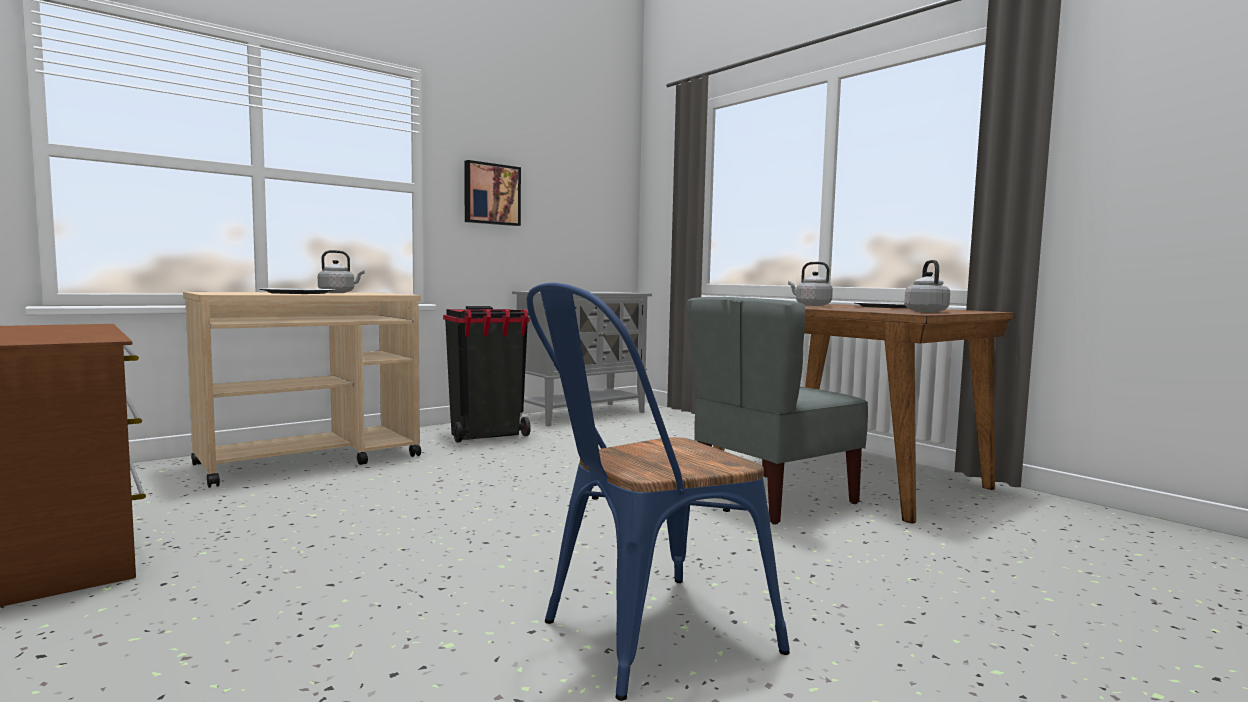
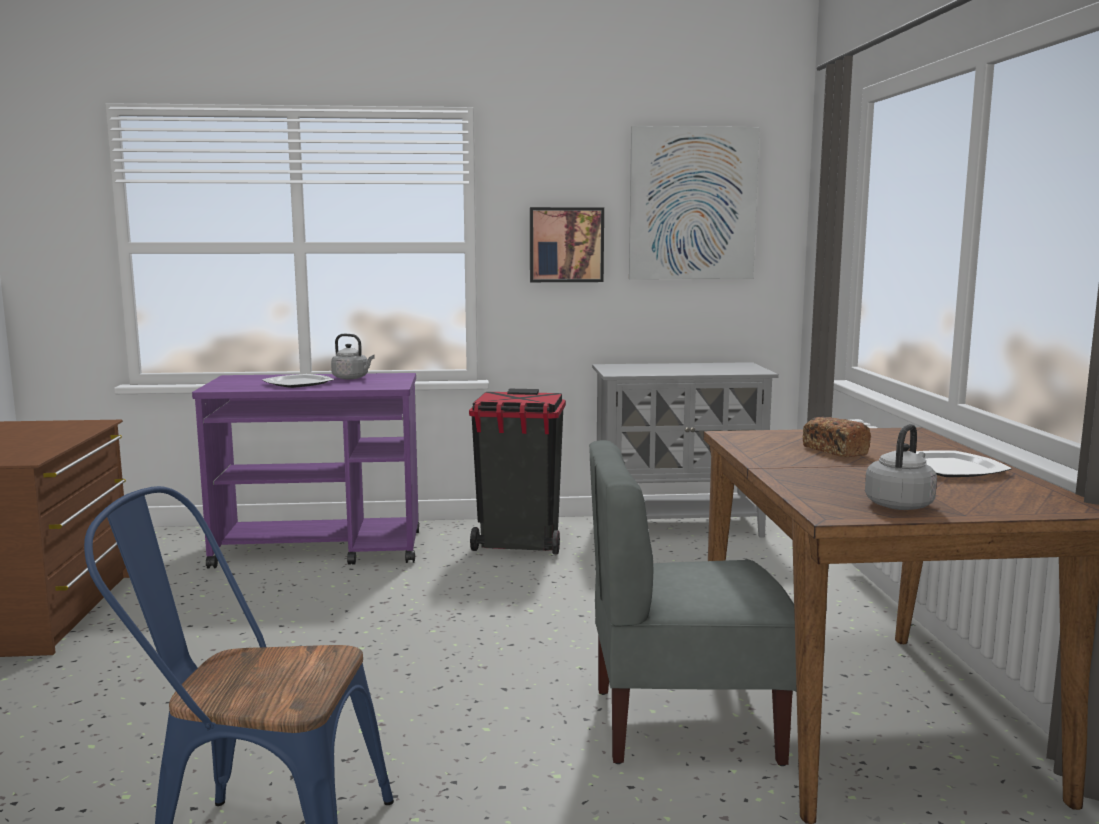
camera: 35 degrees right, 5 degrees up
beige cart [183,292,421,488] -> purple cart [192,373,419,568]
grey kettle [788,262,833,306] -> bread [803,417,871,457]
none -> picture [629,126,760,279]

